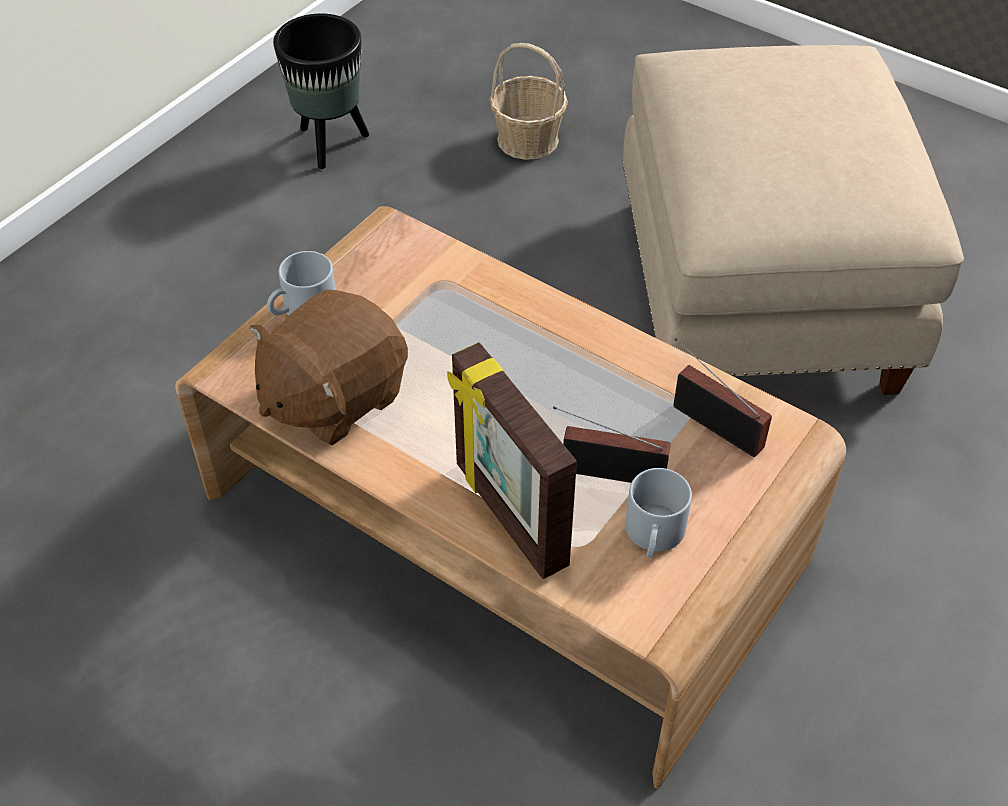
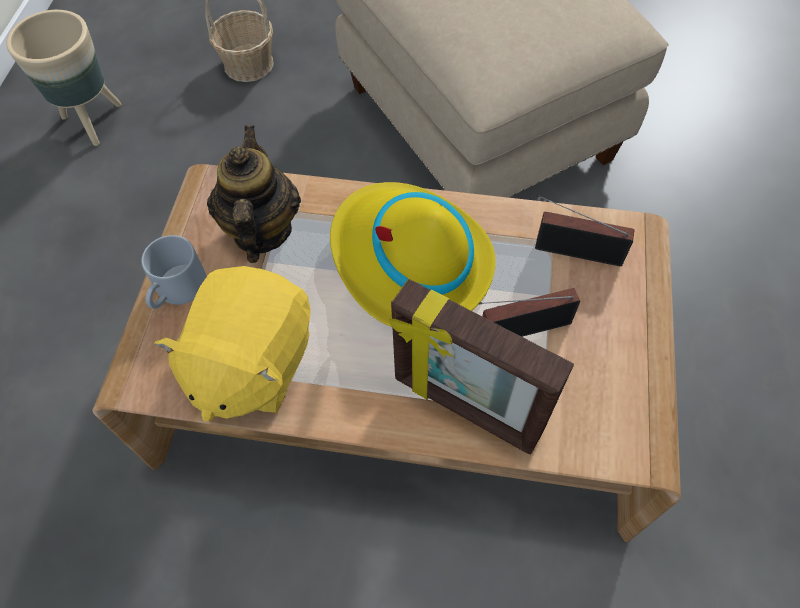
camera: 25 degrees left, 10 degrees up
brown plush toy [250,289,408,445] -> yellow plush toy [154,266,311,421]
black planter [273,13,369,169] -> beige planter [6,10,121,146]
grey mug [625,468,692,557] -> none
none -> teapot [207,125,301,263]
none -> yellow hat [330,182,496,327]

